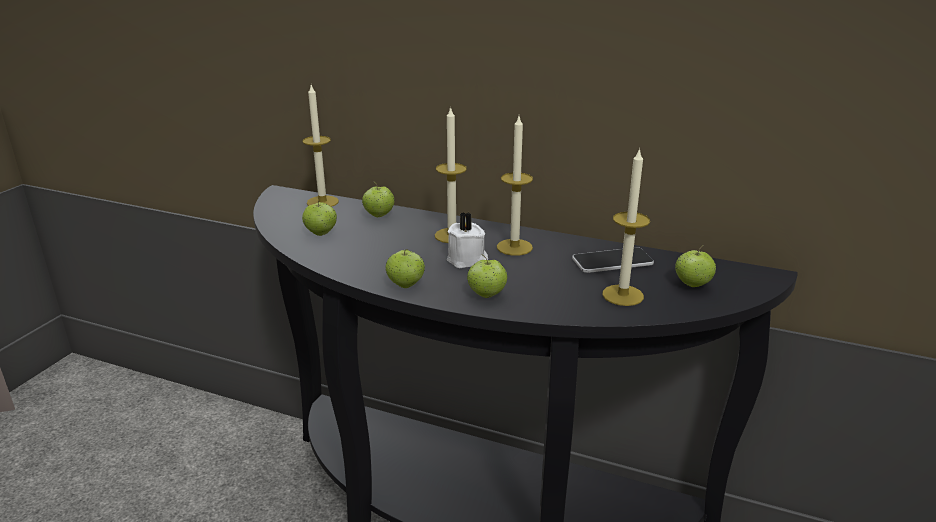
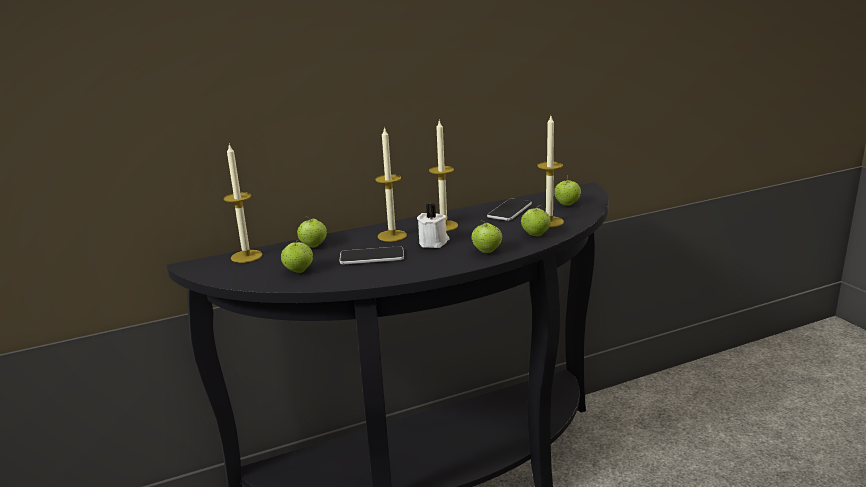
camera: 45 degrees left, 5 degrees down
apple [385,249,425,288] -> apple moved to [521,205,551,237]
none -> phone [340,246,404,264]

